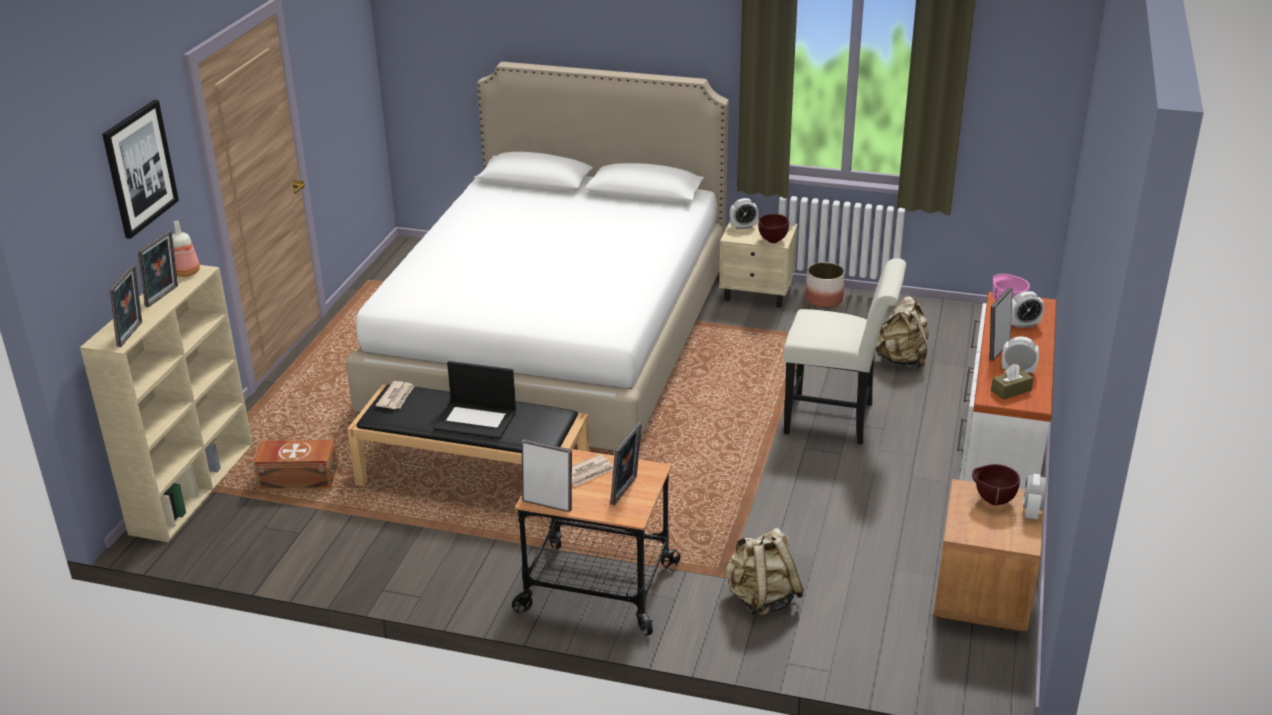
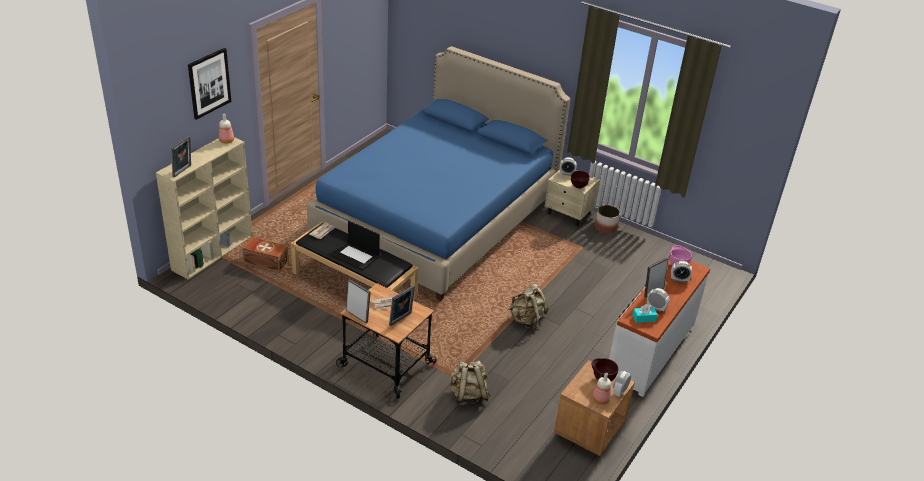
camera: 15 degrees right, 5 degrees up
picture frame [138,231,178,307] -> none
white bed [346,62,729,451] -> blue bed [307,46,570,301]
white chair [784,258,906,445] -> none
beige backpack [876,296,928,369] -> beige backpack moved to [508,284,548,330]
brown tissue box [991,364,1033,400] -> turquoise tissue box [632,304,658,323]
none -> bottle [592,372,611,405]

